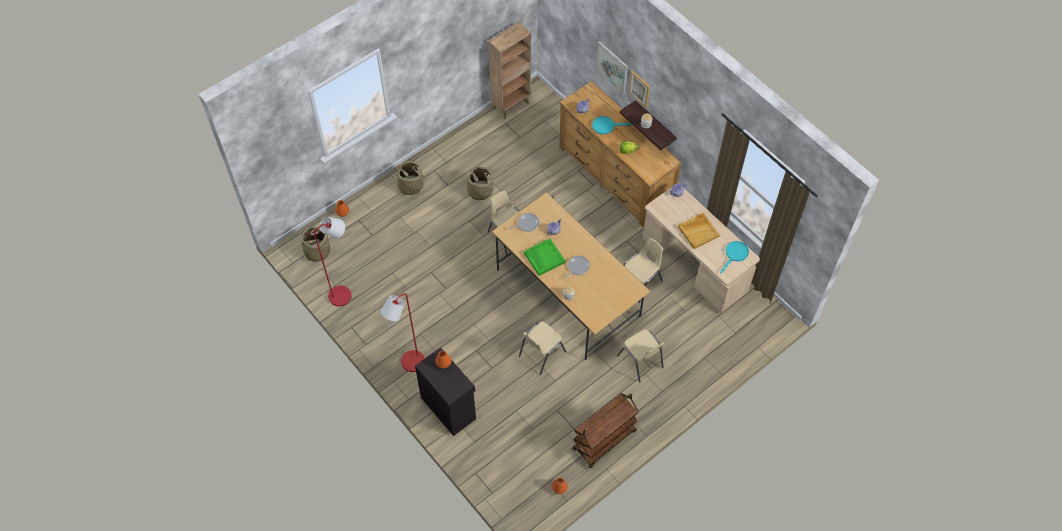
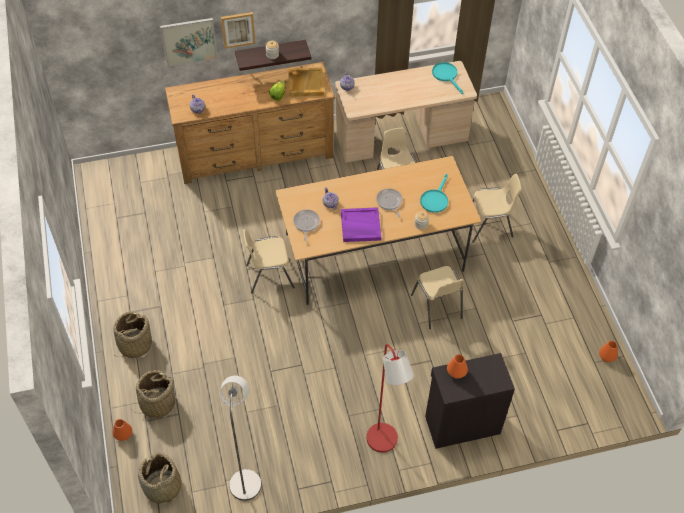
camera: 65 degrees left, 5 degrees down
red floor lamp [314,217,352,306] -> grey floor lamp [220,376,262,501]
basket [464,167,494,200] -> basket moved to [133,370,177,418]
brown bookcase [488,22,531,119] -> none
green tray [524,238,565,276] -> purple tray [341,207,381,242]
brown cart [572,393,639,468] -> none
turquoise frying pan [592,116,632,134] -> turquoise frying pan moved to [420,174,448,213]
beige tray [678,213,720,249] -> beige tray moved to [288,68,324,97]

